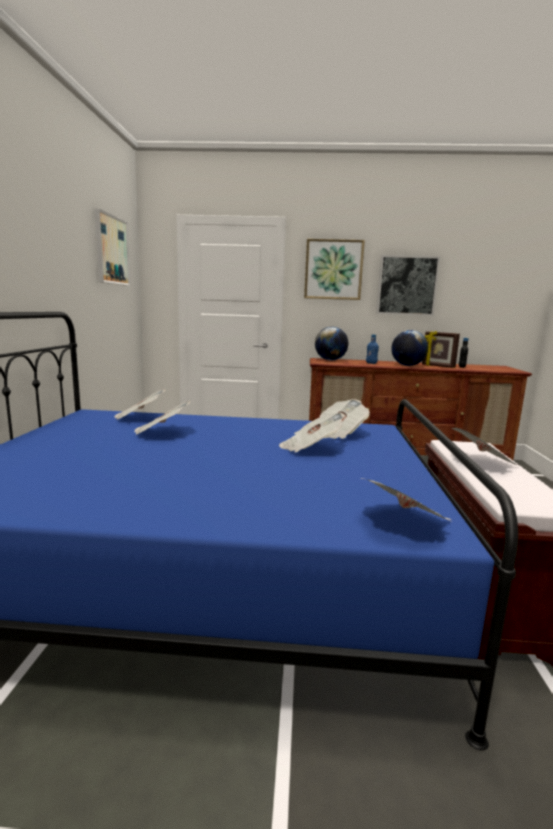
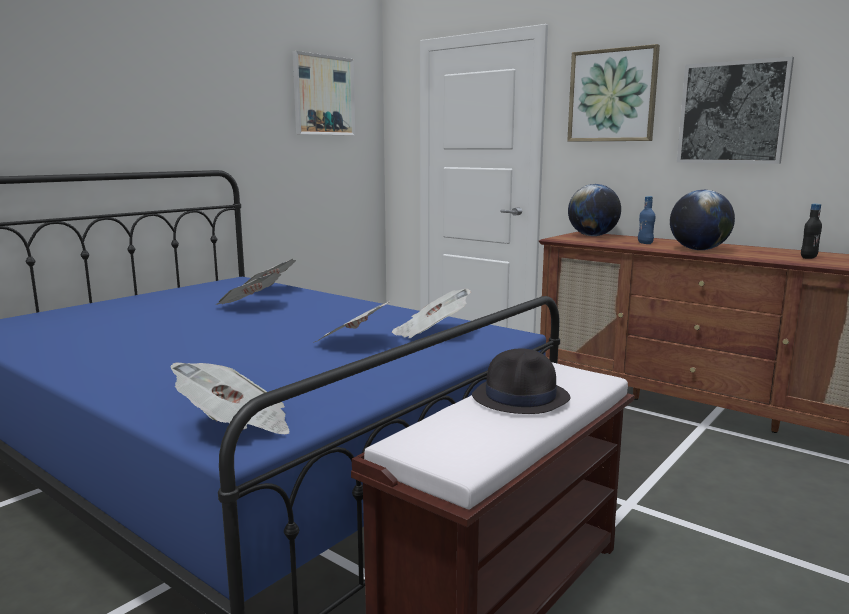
camera: 35 degrees right, 0 degrees up
picture frame [422,331,460,368] -> none
newspaper [451,427,518,465] -> black hat [472,348,570,414]

